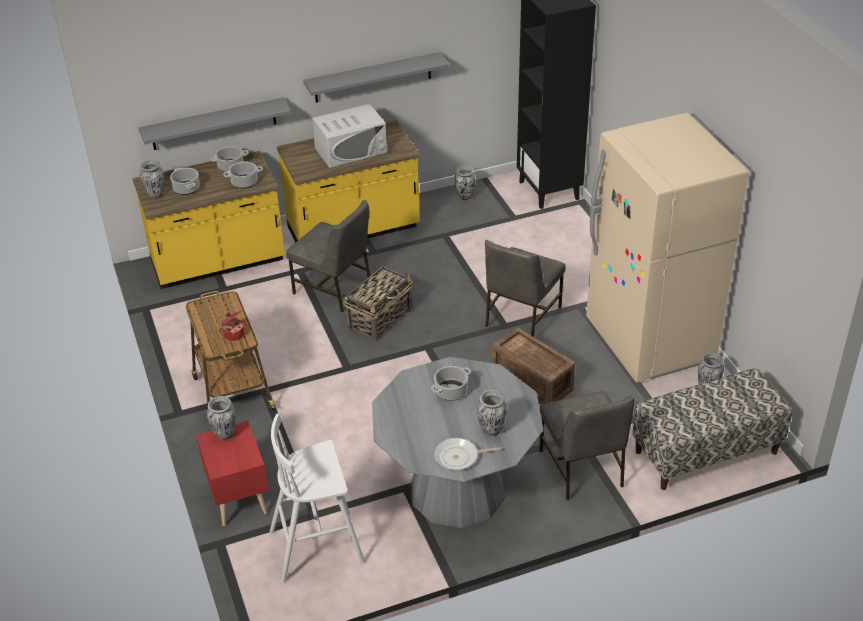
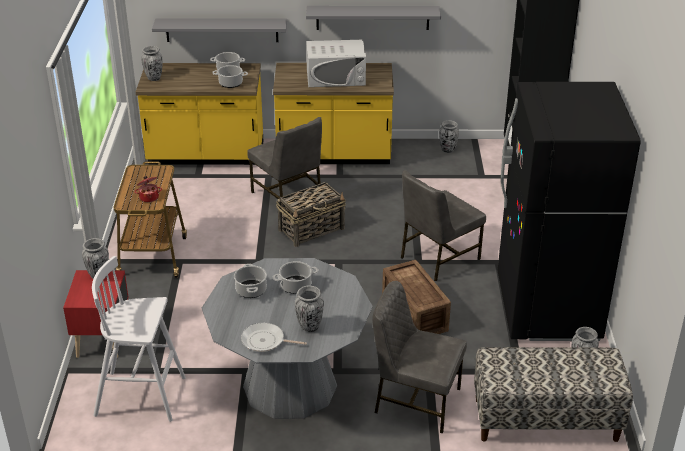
camera: 20 degrees right, 5 degrees down
cooking pot [170,168,200,195] -> cooking pot moved to [234,264,267,298]
grey chair [539,391,634,500] -> grey chair turned 105 degrees clockwise [372,281,467,434]
beige fridge [586,113,749,383] -> black fridge [498,82,641,341]

